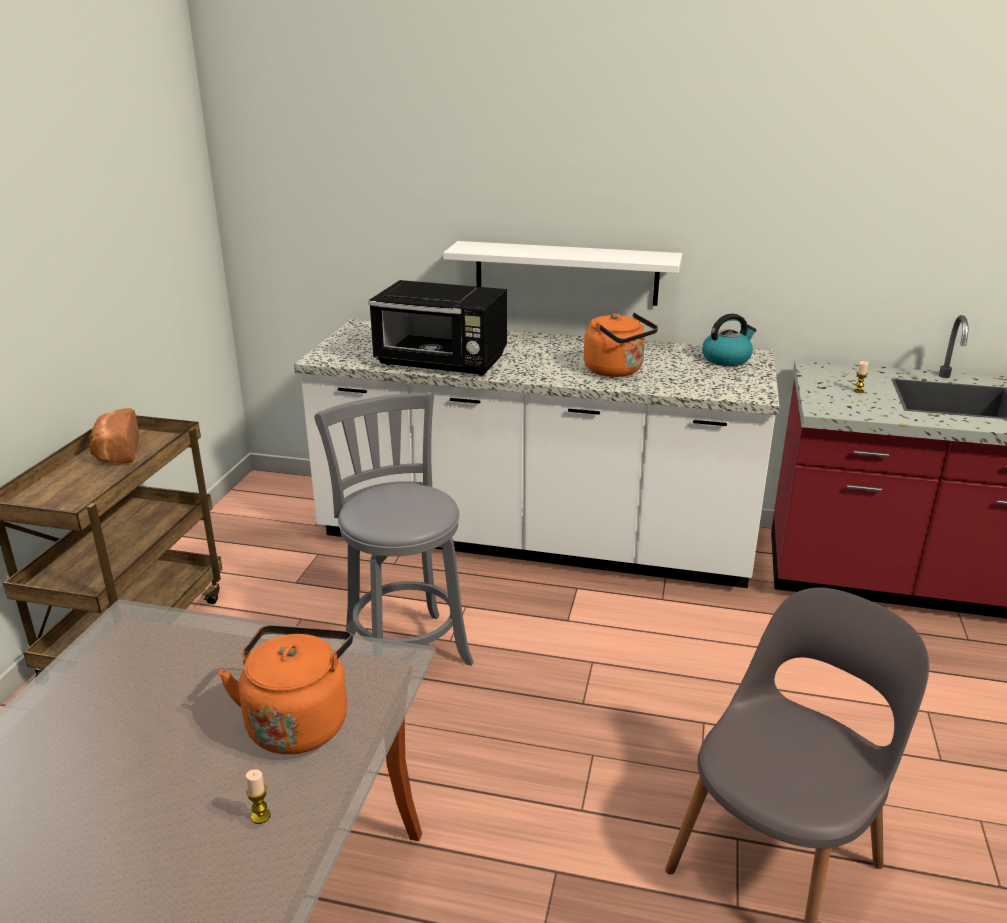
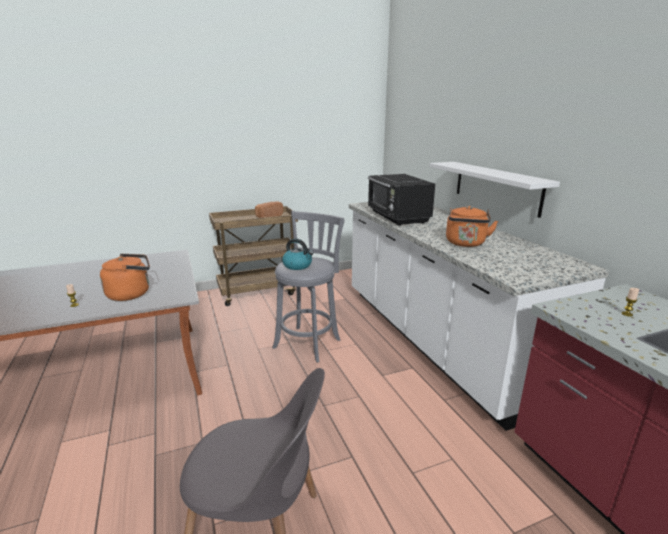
camera: 55 degrees right, 5 degrees down
kettle [702,314,757,366] -> kettle moved to [282,238,313,270]

